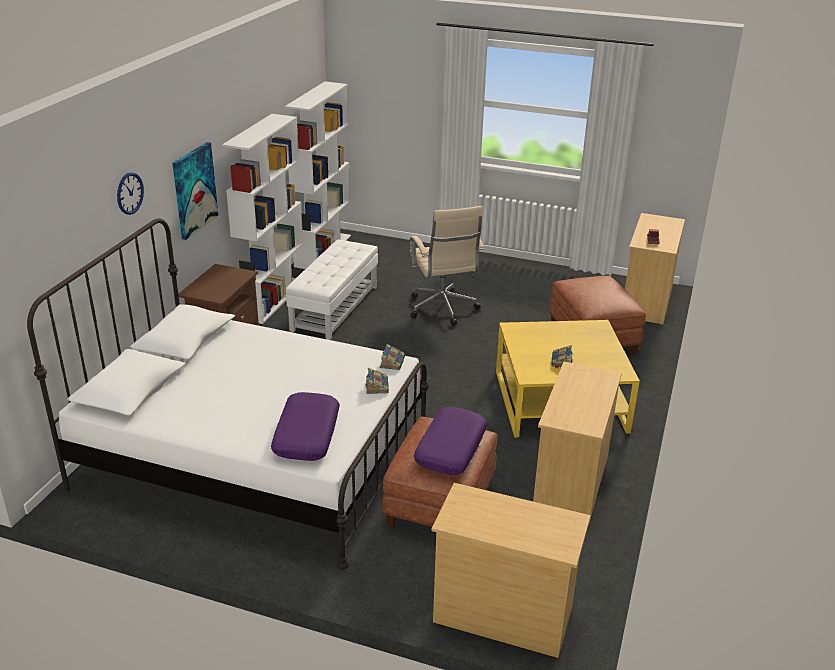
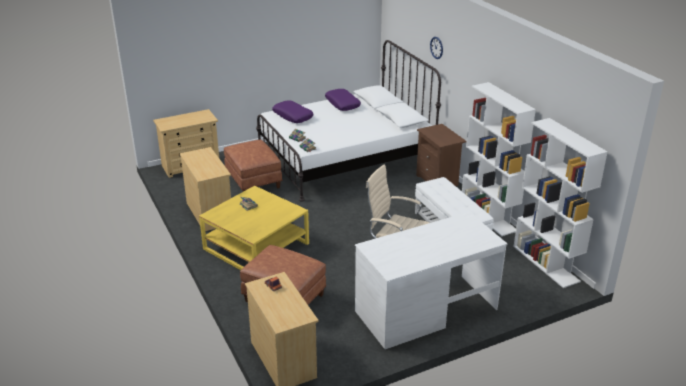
camera: 135 degrees right, 0 degrees up
picture [172,142,218,240] -> none
purple pillow [414,407,487,475] -> purple pillow moved to [325,89,361,111]
none -> white desk [355,212,507,349]

